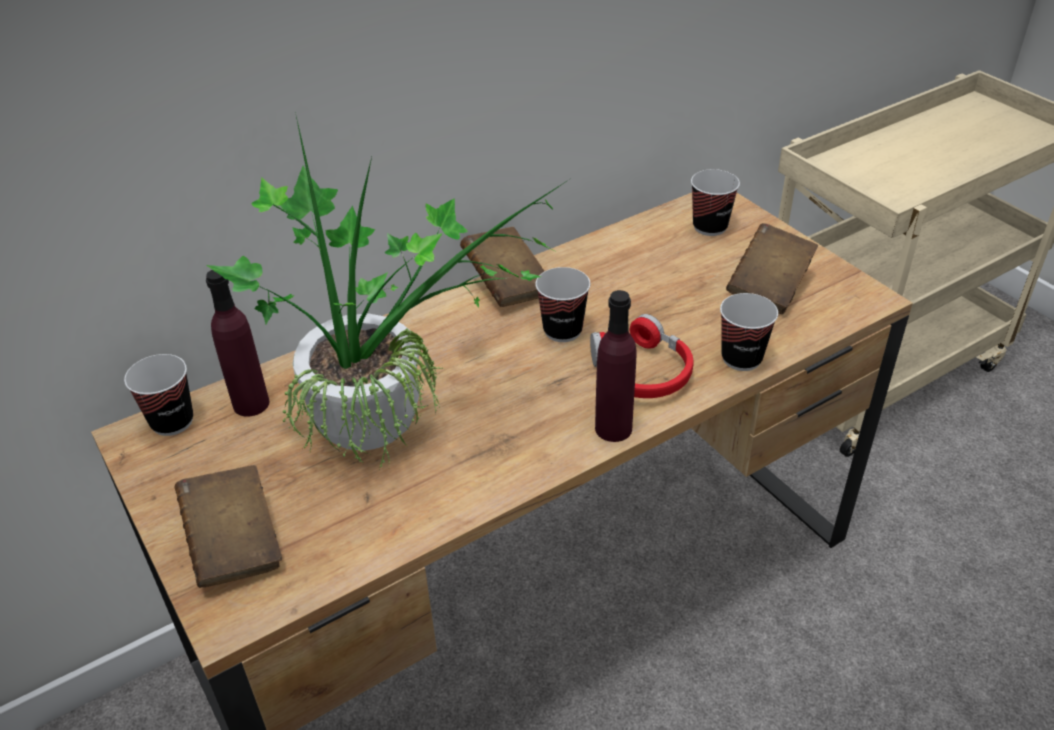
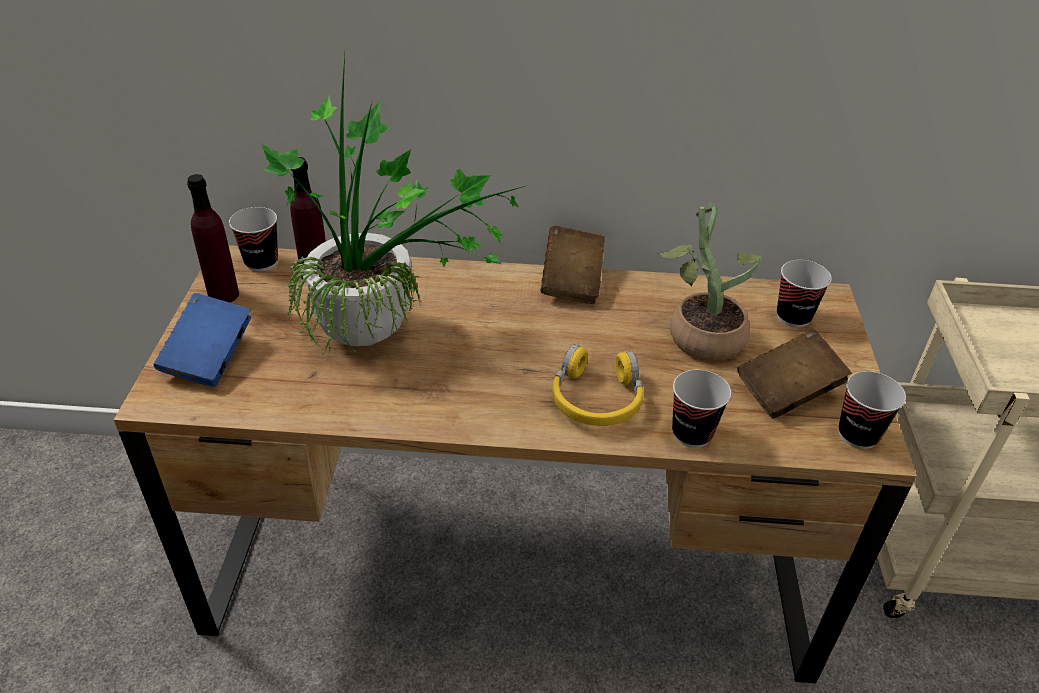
camera: 35 degrees right, 0 degrees up
brown book [174,465,282,588] -> blue book [153,293,251,387]
cup [535,267,591,342] -> cup moved to [839,371,906,449]
red headphones [590,314,693,398] -> yellow headphones [552,345,643,426]
purple bottle [595,290,637,442] -> purple bottle moved to [187,174,239,303]
none -> potted plant [658,202,761,361]

